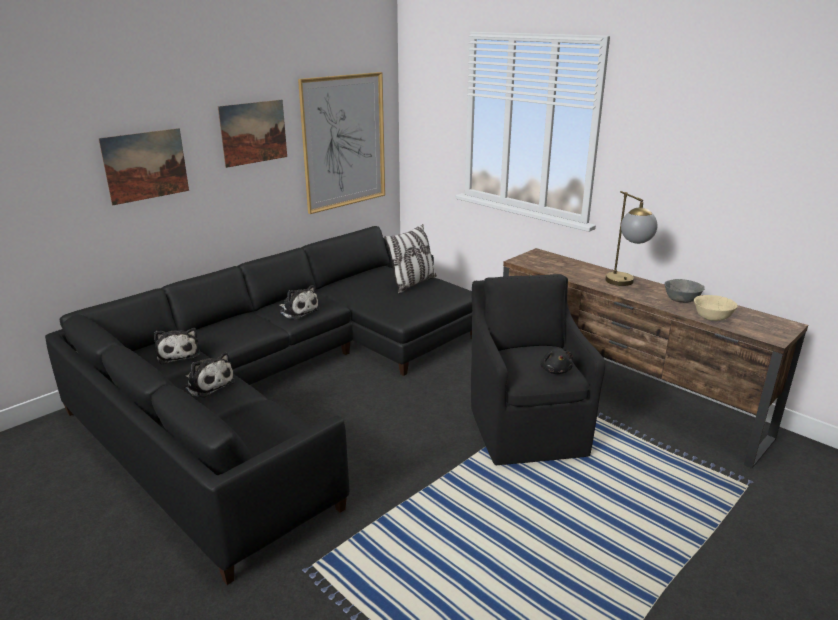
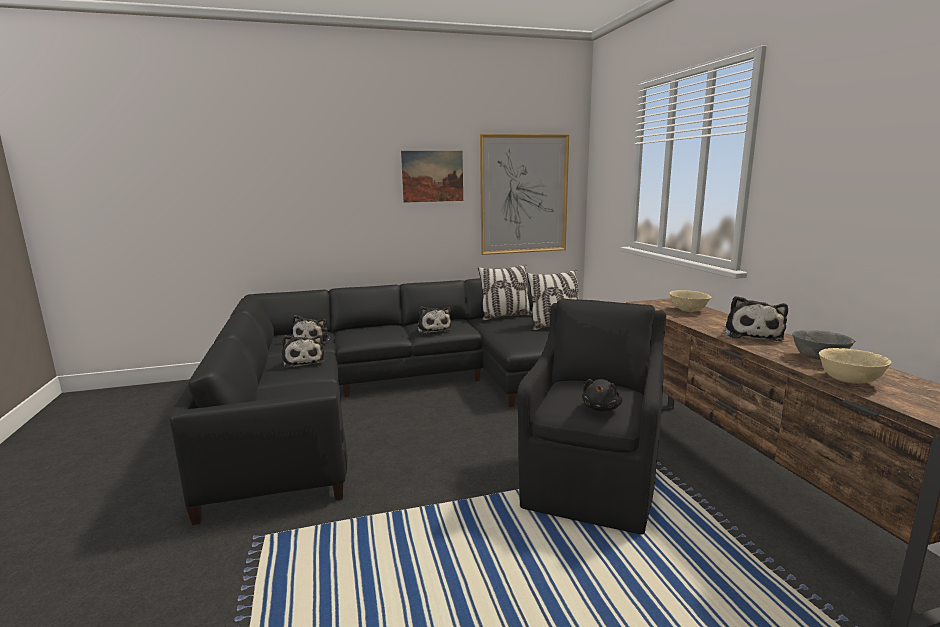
camera: 30 degrees right, 10 degrees down
picture [98,128,189,206] -> none
table lamp [605,191,658,286] -> plush toy [725,296,788,341]
none -> pillow [478,265,532,321]
none -> beige bowl [669,290,711,312]

